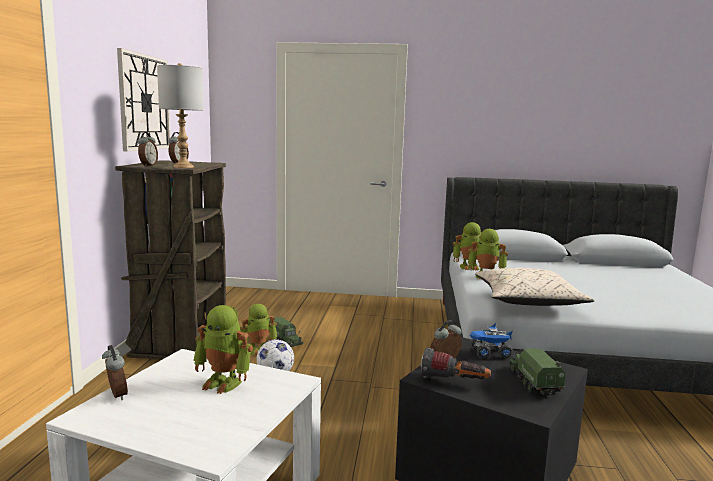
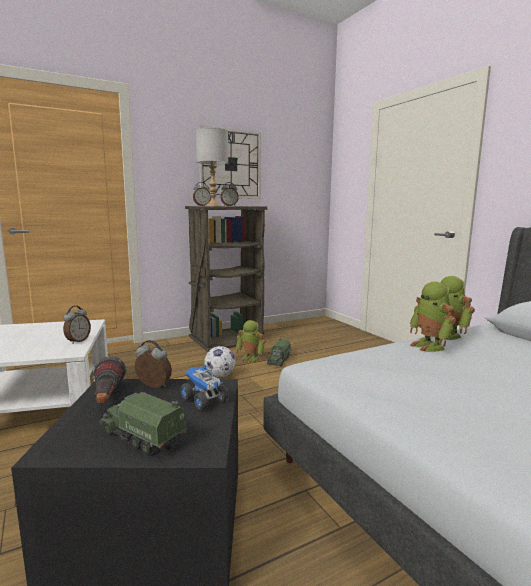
camera: 55 degrees right, 0 degrees up
alarm clock [102,345,128,400] -> alarm clock moved to [63,306,91,344]
toy robot [194,305,253,394] -> none
beige pillow [475,268,595,306] -> none
toy truck [509,348,566,398] -> toy truck turned 105 degrees counterclockwise [99,392,187,455]

